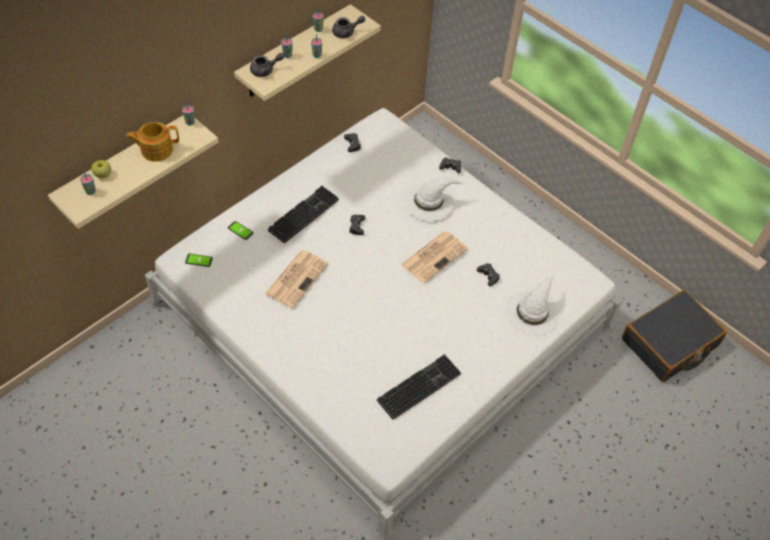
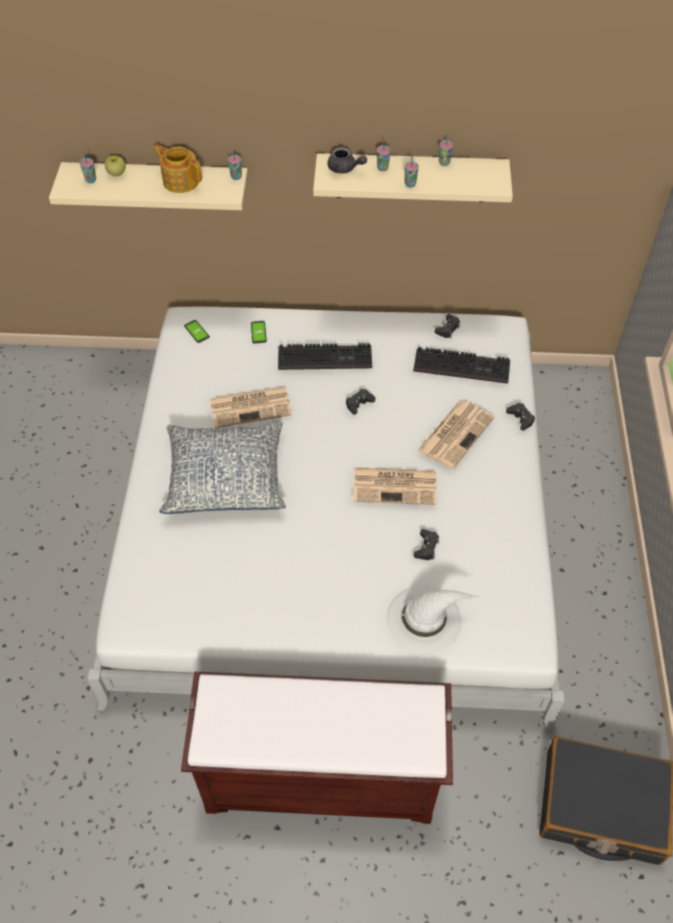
camera: 50 degrees right, 0 degrees up
grey teapot [332,15,366,38] -> none
keyboard [377,354,461,420] -> keyboard moved to [413,347,510,384]
white hat [404,178,465,221] -> newspaper [418,400,494,469]
none -> pillow [159,421,286,514]
none -> brown bench [181,672,453,824]

